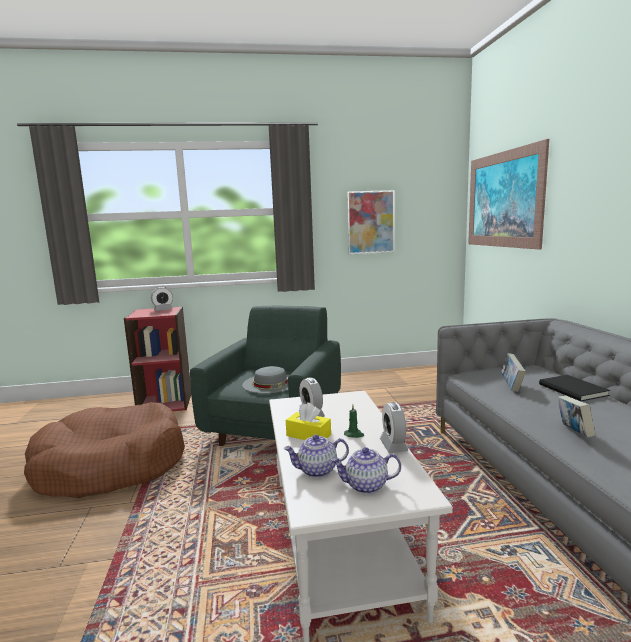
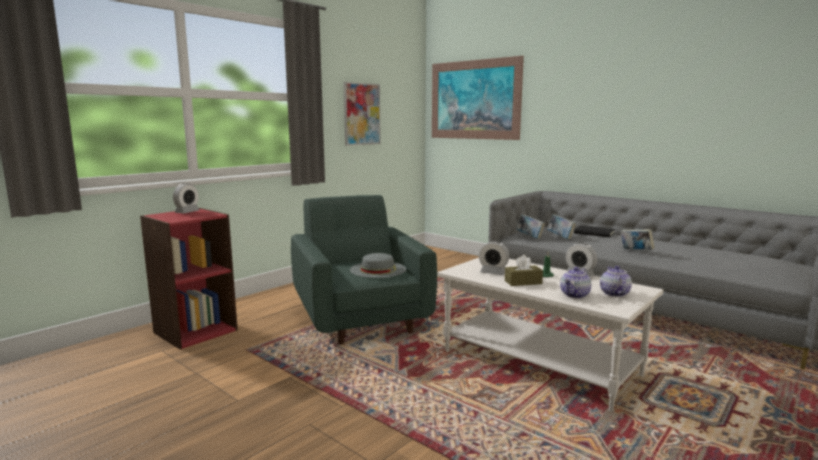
camera: 40 degrees left, 0 degrees up
brown dog bed [24,402,185,498] -> none
yellow tissue box [286,403,331,440] -> brown tissue box [505,255,543,286]
teapot [331,447,401,494] -> teapot turned 135 degrees clockwise [600,266,632,297]
none -> book [517,214,545,239]

